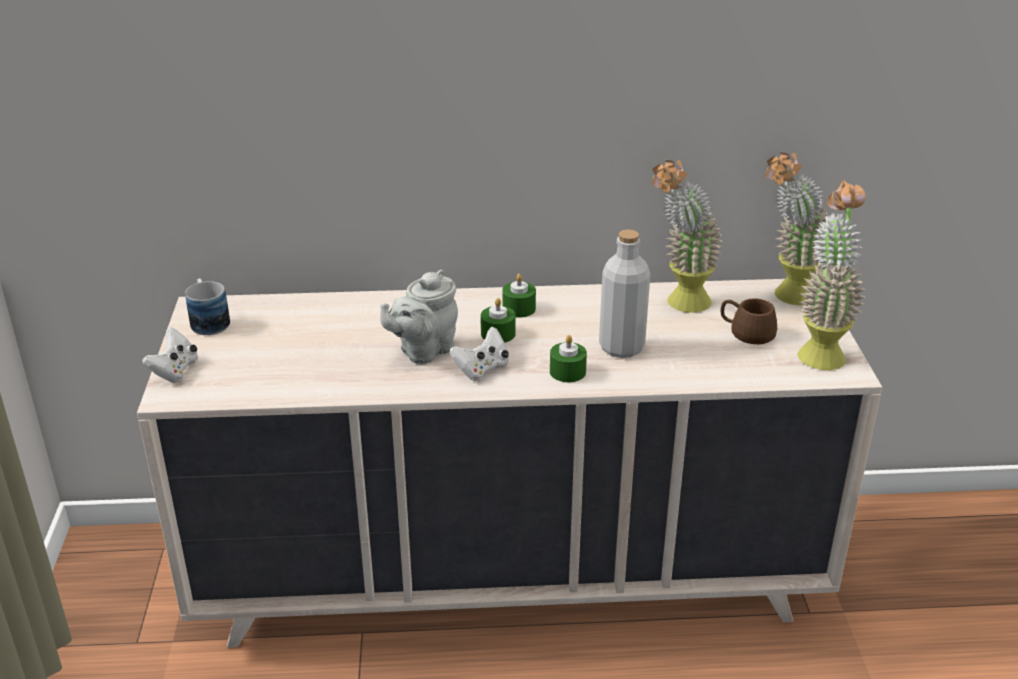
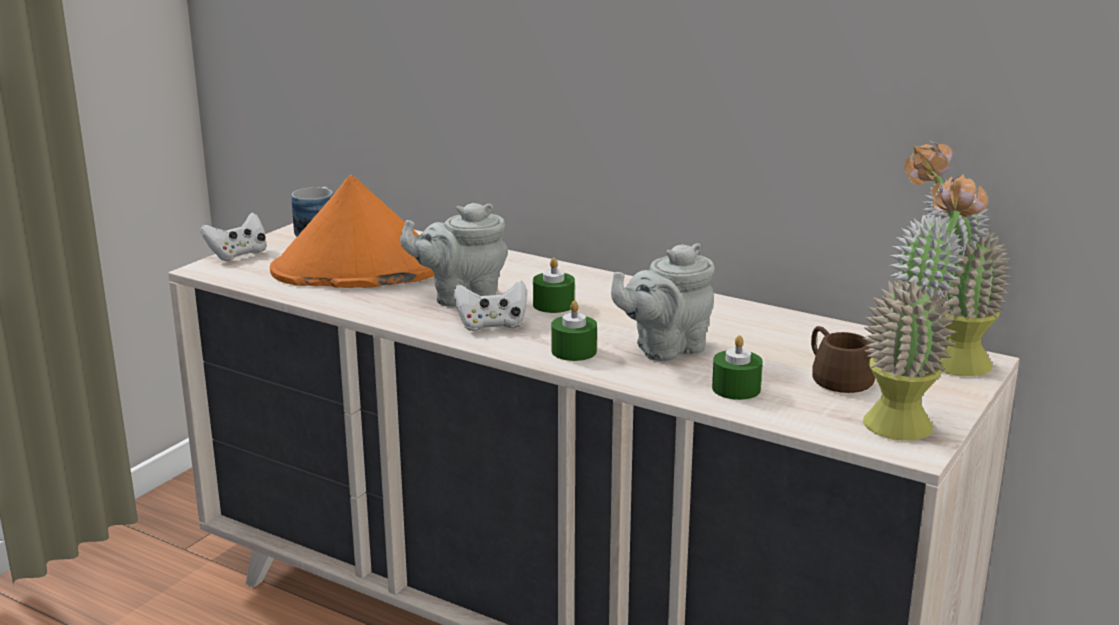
camera: 35 degrees right, 10 degrees down
green candle [502,274,536,318] -> green candle moved to [712,335,763,400]
grey bottle [599,229,650,358] -> grey teapot [611,243,715,361]
potted plant [652,159,723,313] -> none
none -> orange hat [270,175,434,288]

